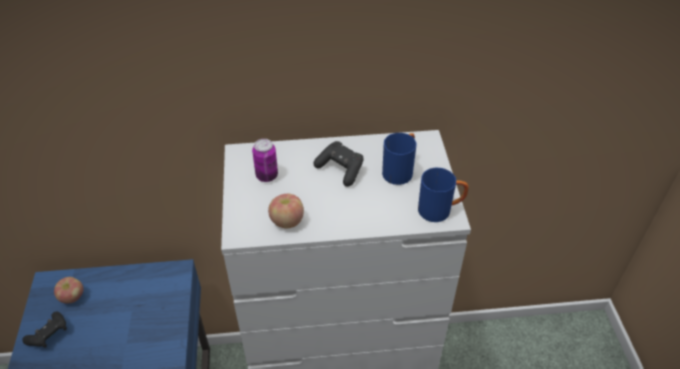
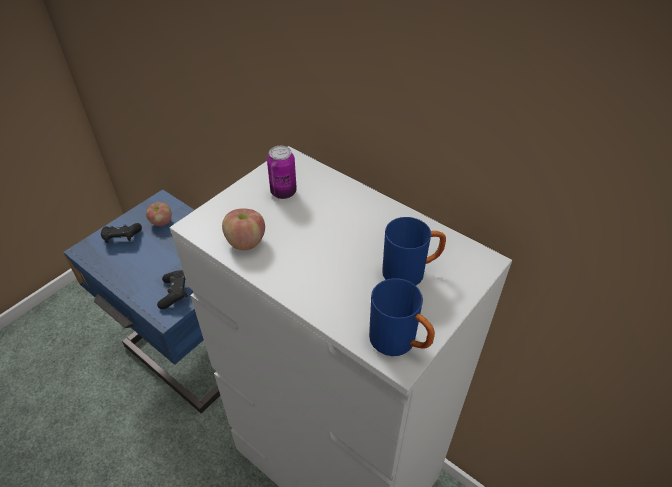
camera: 45 degrees right, 0 degrees up
black game controller [313,141,363,187] -> black game controller moved to [157,270,188,309]

